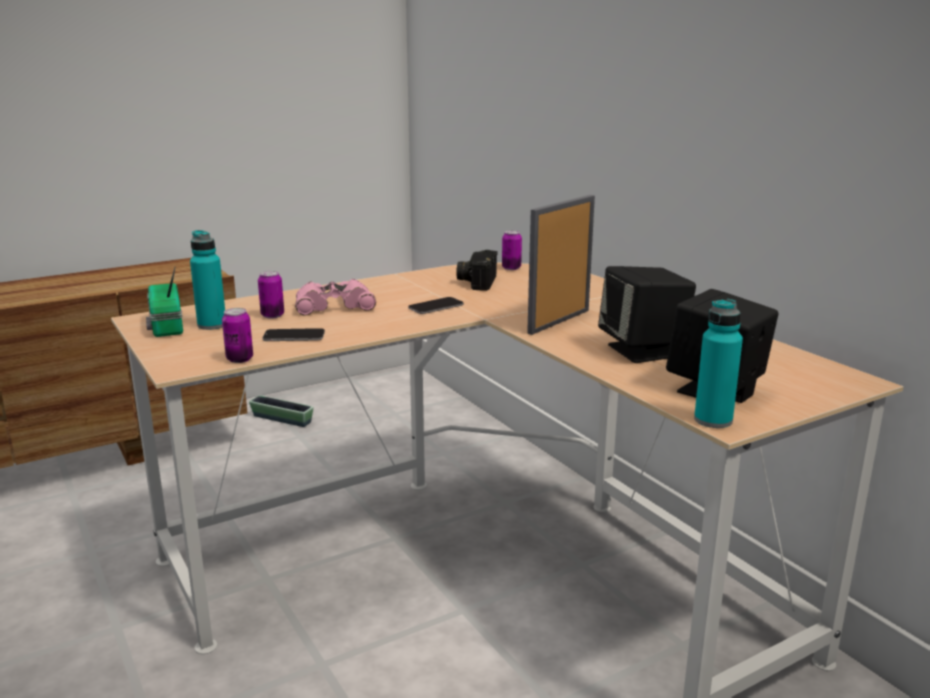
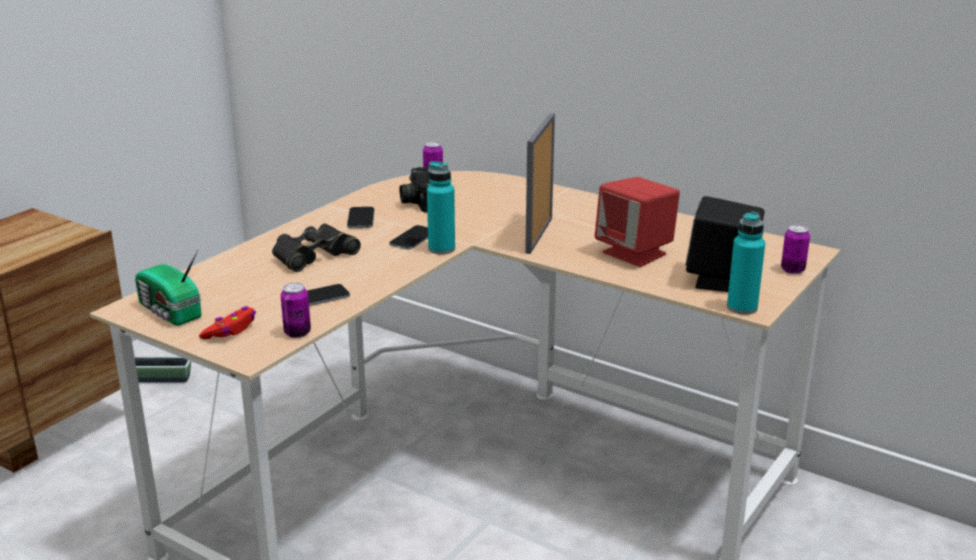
camera: 25 degrees left, 5 degrees up
turquoise bottle [190,230,225,330] -> turquoise bottle moved to [427,161,455,254]
can [258,271,284,319] -> can moved to [781,225,810,274]
pink binoculars [295,279,376,316] -> black binoculars [272,224,361,272]
black speaker [598,266,696,363] -> red speaker [595,177,680,267]
none -> red game controller [199,306,256,339]
none -> phone [347,207,375,228]

